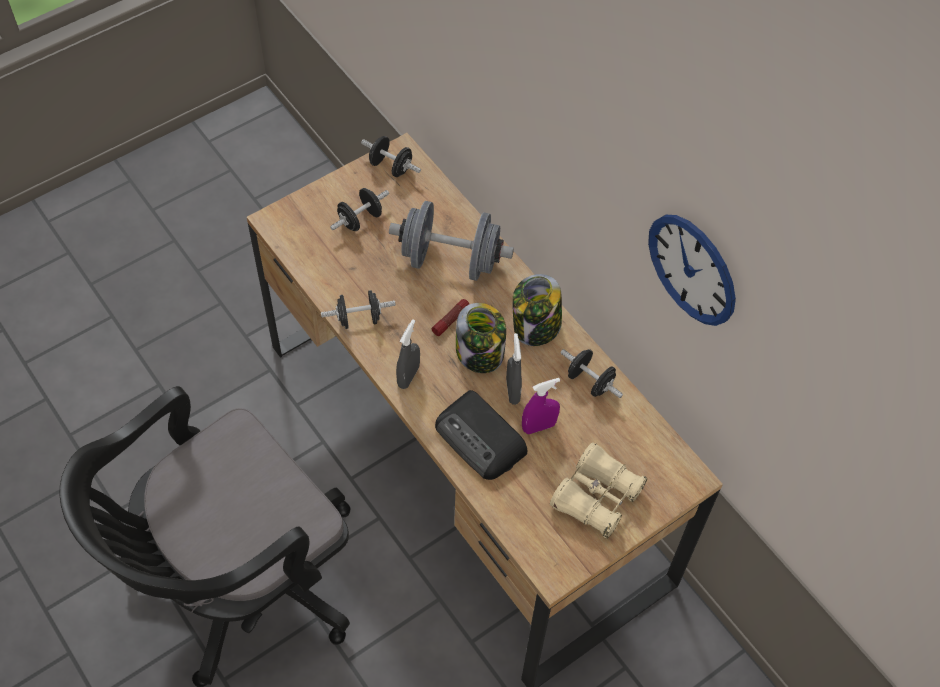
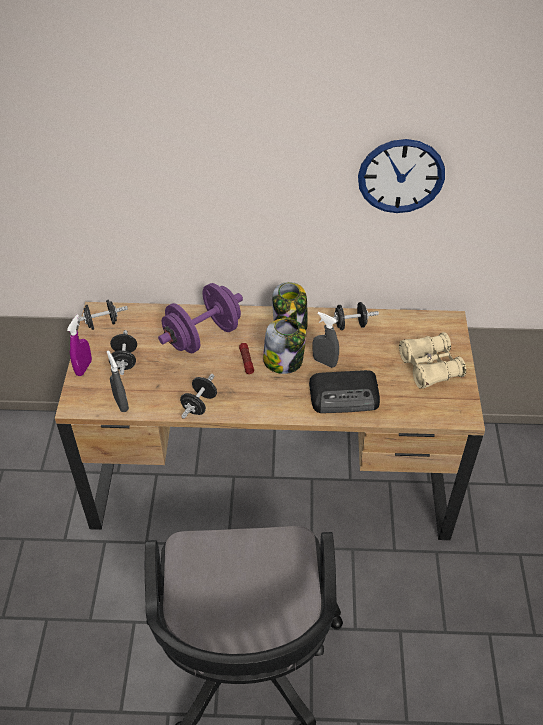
camera: 50 degrees left, 10 degrees down
grey dumbbell [389,201,514,281] -> purple dumbbell [158,283,243,353]
grey spray bottle [396,319,420,389] -> grey spray bottle moved to [107,351,129,412]
purple spray bottle [522,378,560,434] -> purple spray bottle moved to [67,315,92,376]

